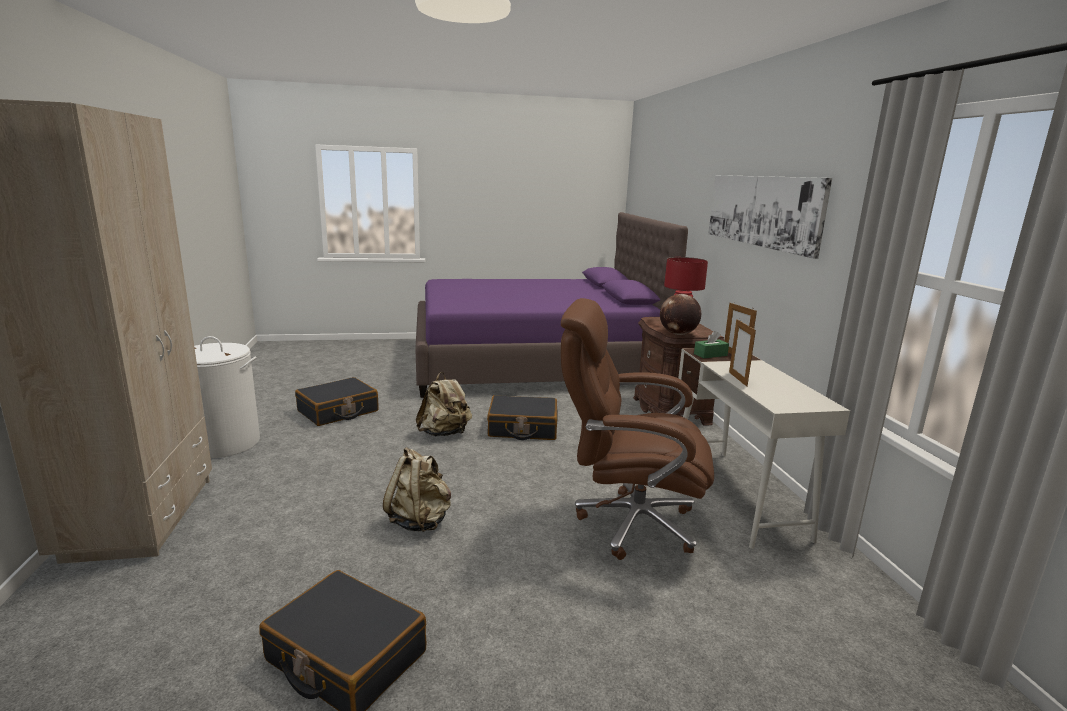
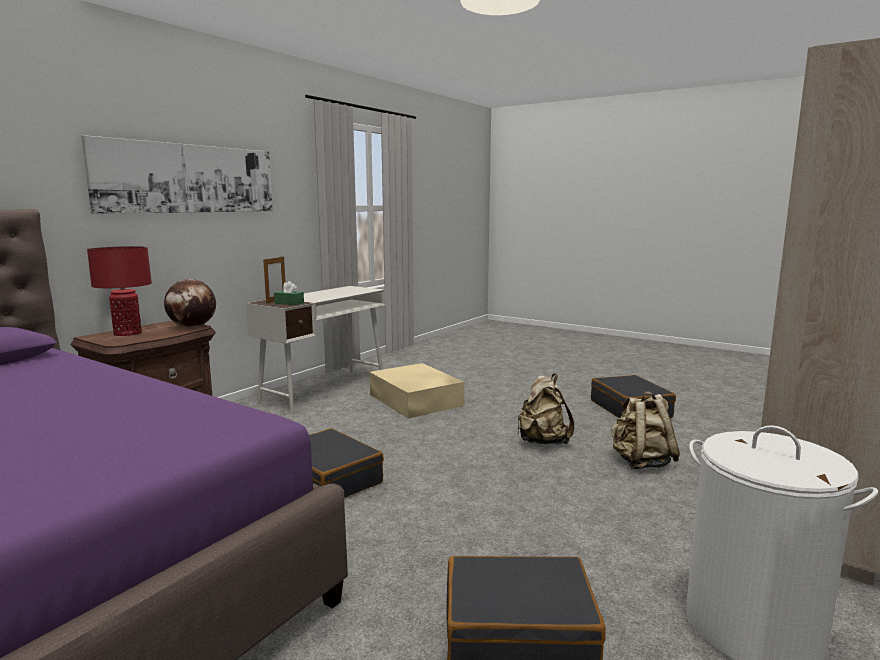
camera: 135 degrees left, 5 degrees down
beige backpack [416,372,472,436] -> beige backpack moved to [611,391,680,469]
brown office chair [561,298,714,560] -> beige storage box [369,363,464,419]
picture frame [729,319,756,387] -> none

